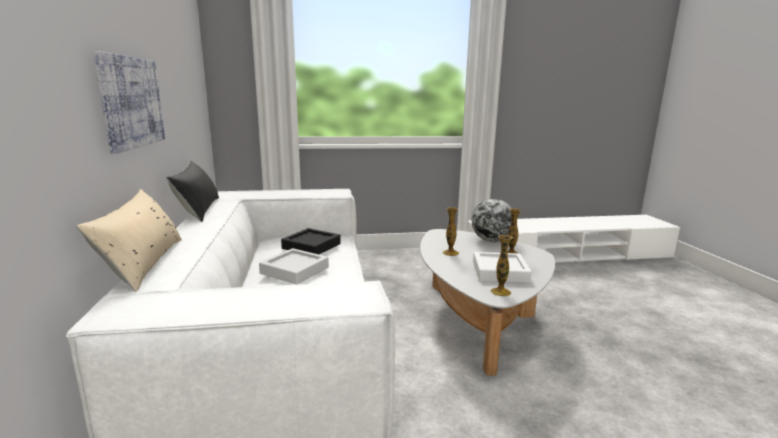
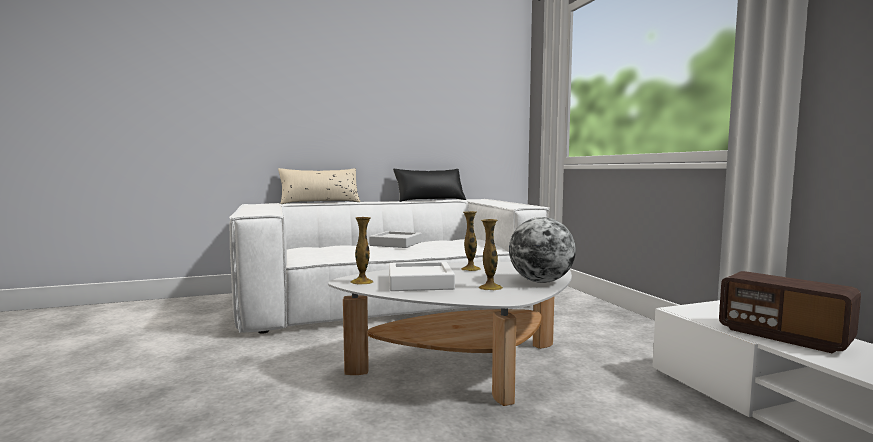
camera: 80 degrees right, 10 degrees down
picture [93,51,165,154] -> none
black tray [281,228,341,254] -> none
none -> radio [719,271,861,354]

